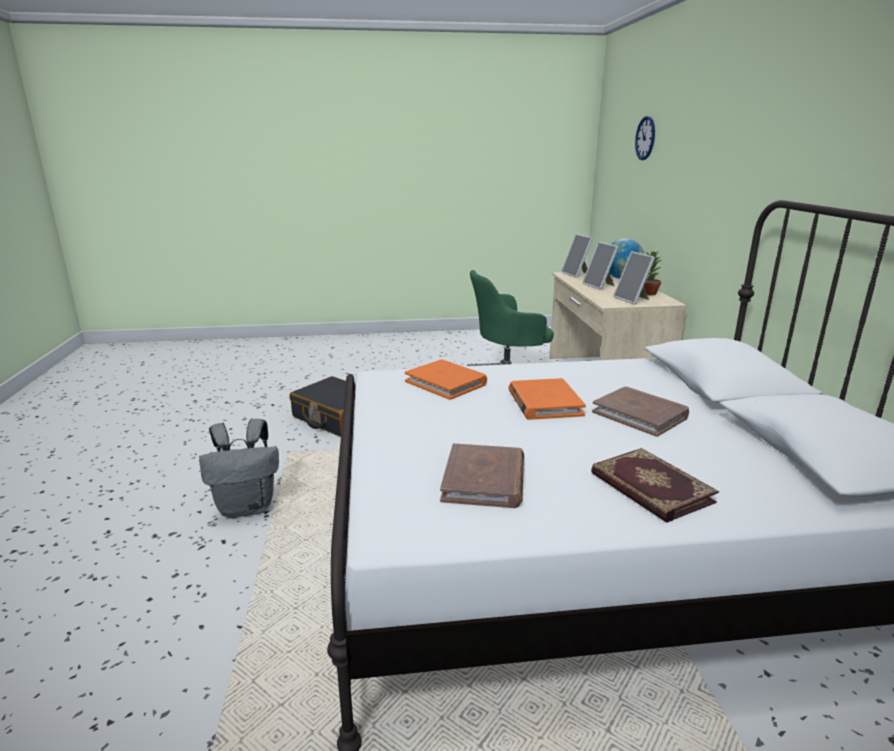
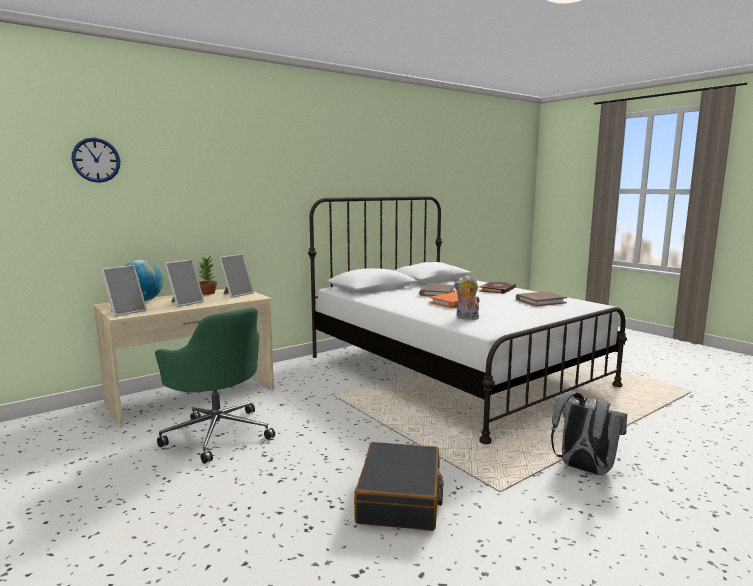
camera: 120 degrees left, 10 degrees down
orange book [405,359,487,400] -> plush toy [454,276,479,320]

